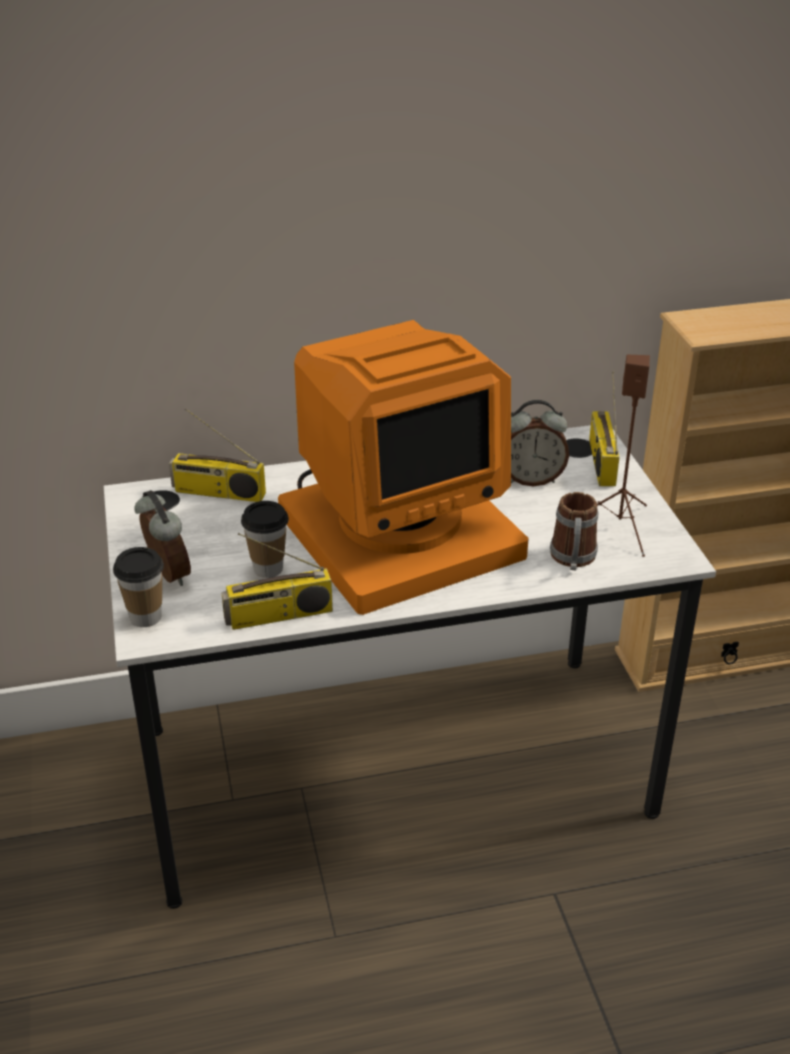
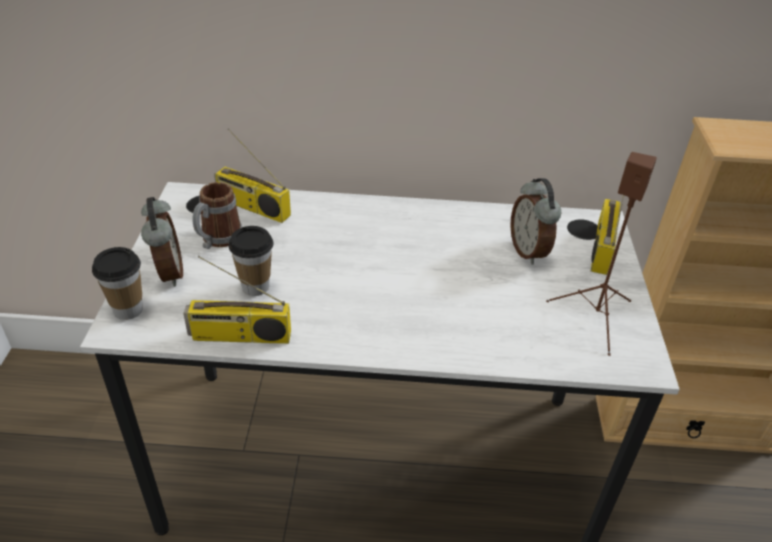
camera: 15 degrees right, 5 degrees up
monitor [278,320,529,615] -> none
alarm clock [511,400,569,486] -> alarm clock turned 60 degrees clockwise [510,178,561,265]
mug [550,492,598,570] -> mug moved to [193,182,242,249]

